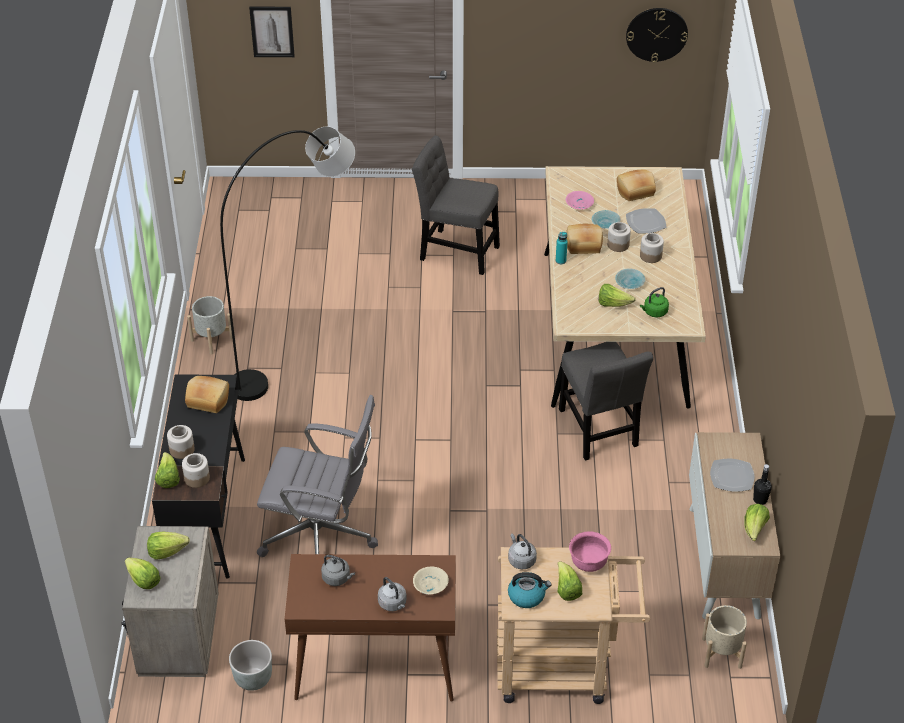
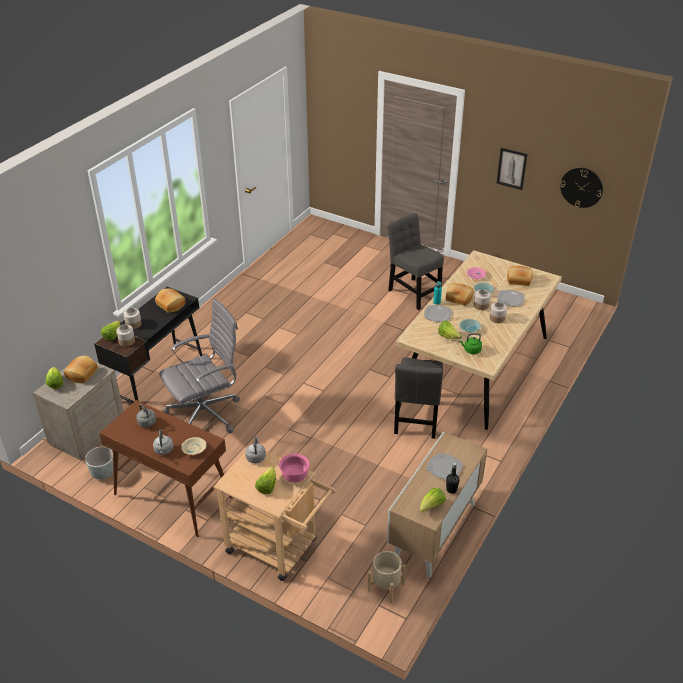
camera: 30 degrees right, 5 degrees down
lettuce [147,532,190,559] -> bread [64,356,97,383]
grey planter [187,296,233,354] -> none
black floor lamp [220,126,355,401] -> none
picture [249,6,295,57] -> picture moved to [497,148,528,190]
grey office chair [257,395,378,557] -> grey office chair turned 75 degrees counterclockwise [159,298,240,433]
kettle [508,572,552,608] -> none
none -> plate [424,305,452,322]

